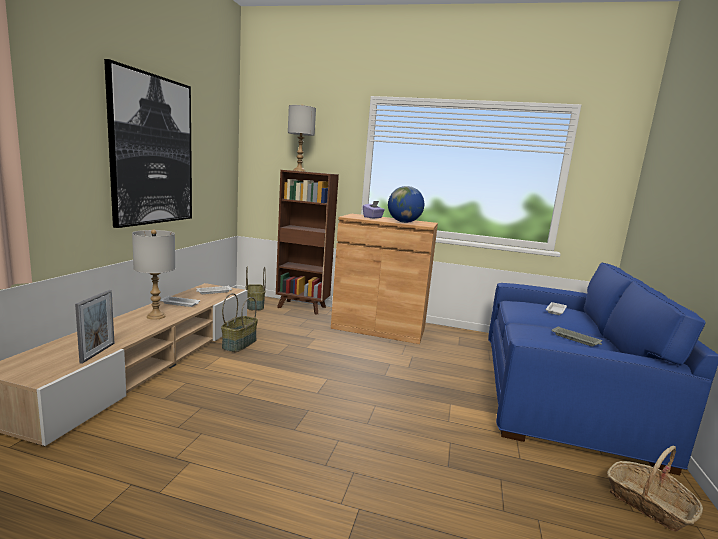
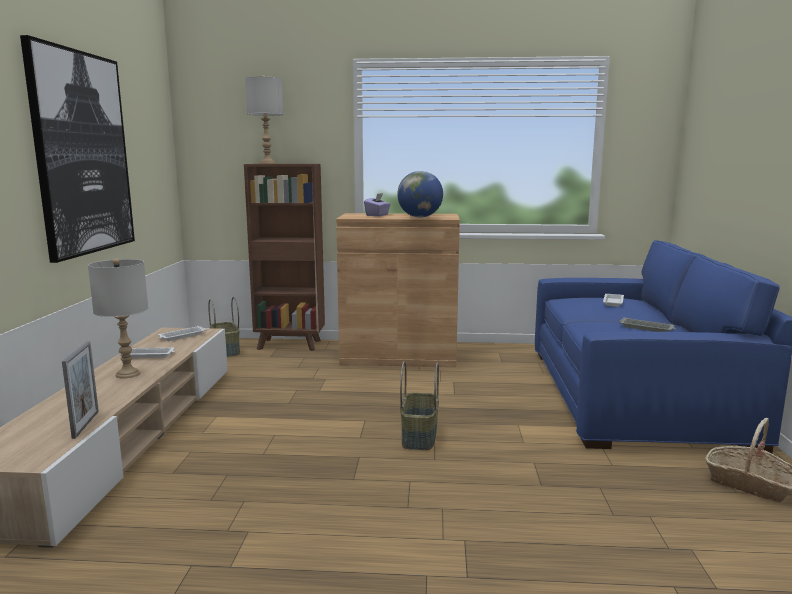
camera: 10 degrees left, 0 degrees up
basket [221,293,258,352] -> basket moved to [400,361,439,450]

